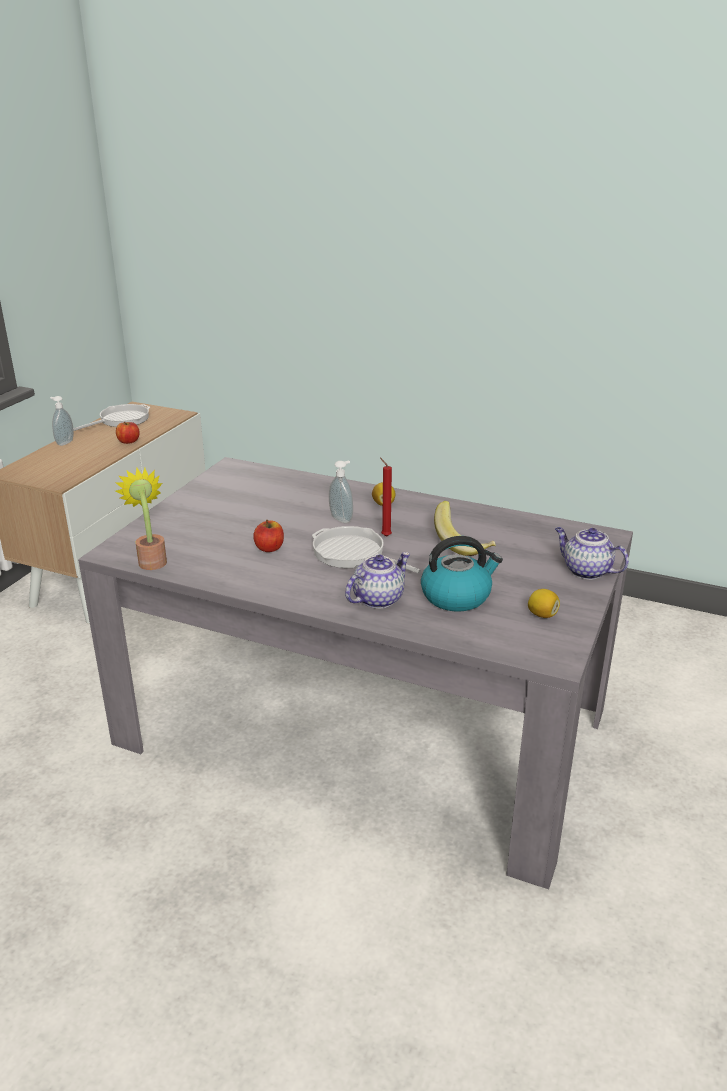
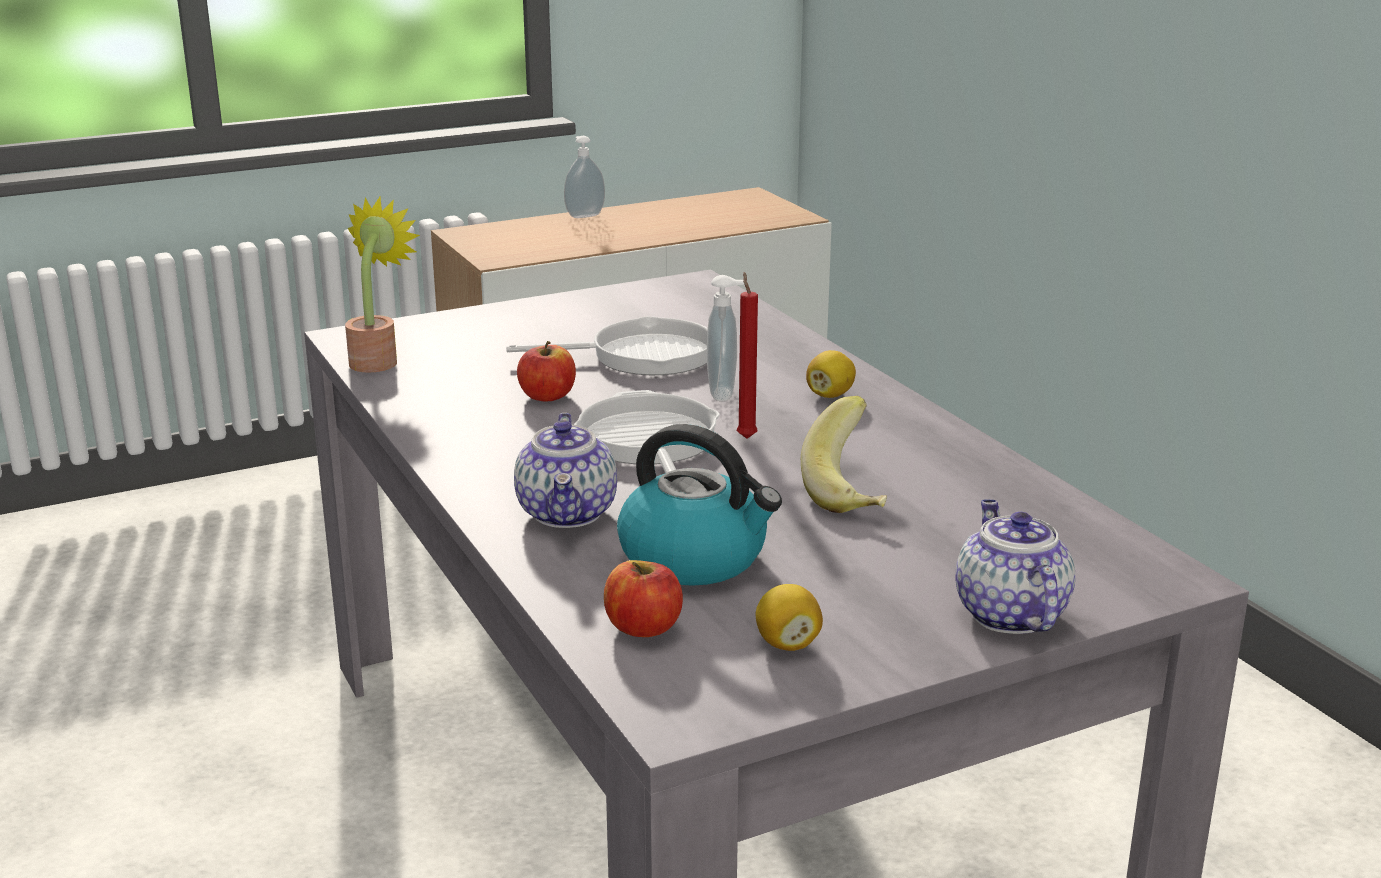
camera: 40 degrees right, 5 degrees down
frying pan [73,404,150,431] -> frying pan moved to [506,316,708,375]
apple [116,422,140,444] -> apple moved to [604,560,683,637]
teapot [345,552,410,609] -> teapot turned 90 degrees clockwise [514,413,617,528]

